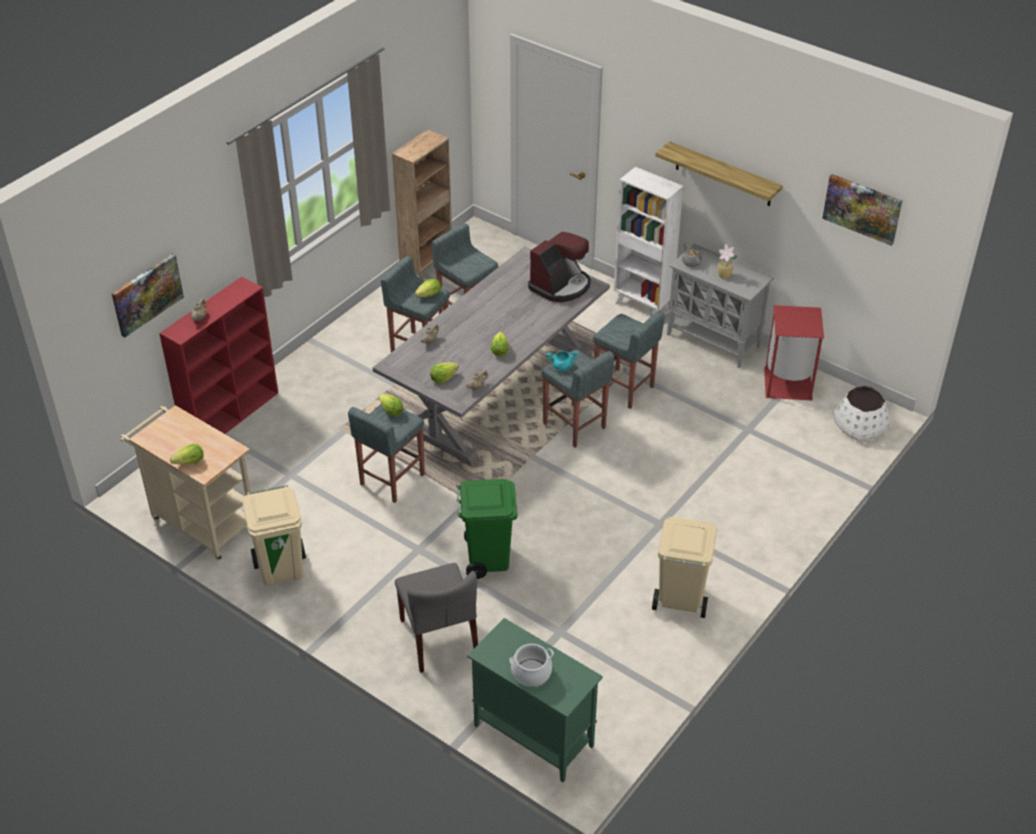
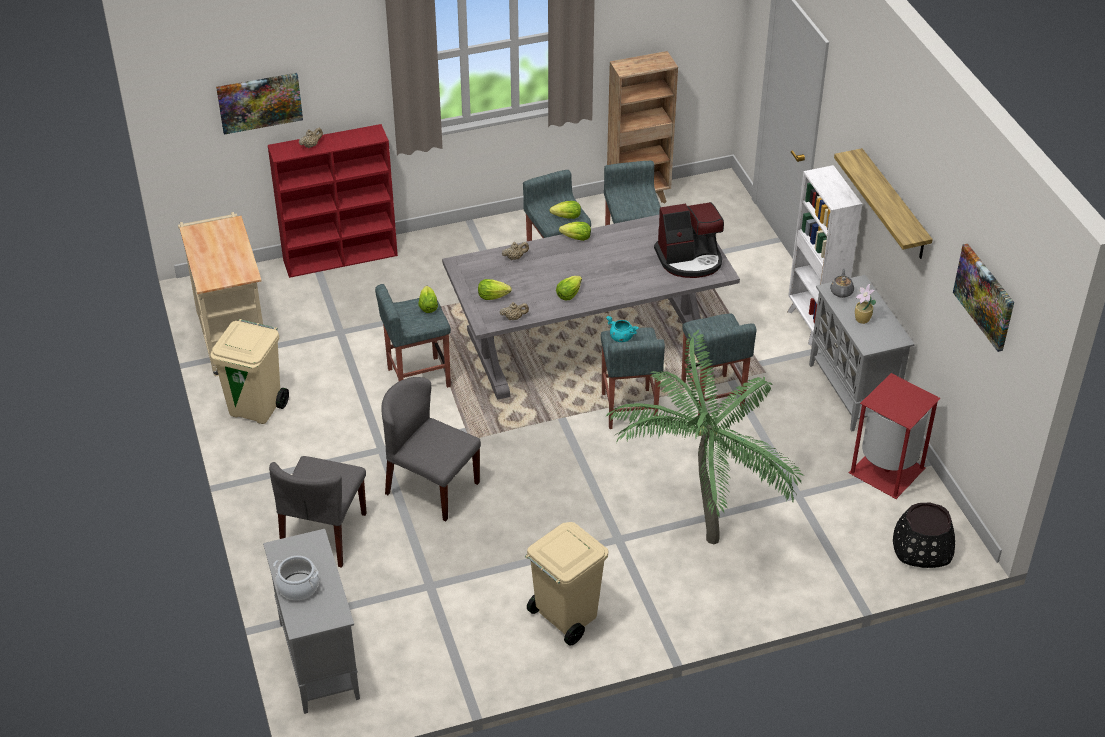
camera: 35 degrees right, 0 degrees up
lettuce [170,444,204,465] -> lettuce moved to [559,222,591,241]
green trash can [456,479,517,579] -> grey chair [381,377,481,521]
green cabinet [467,618,603,782] -> grey cabinet [263,529,360,714]
white planter [833,386,890,441] -> black planter [893,502,955,568]
none -> potted plant [605,330,804,544]

